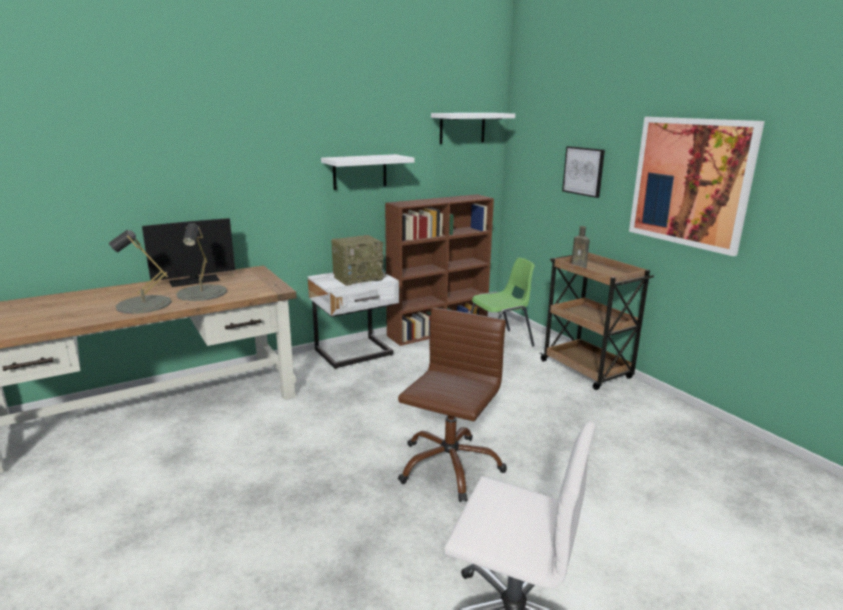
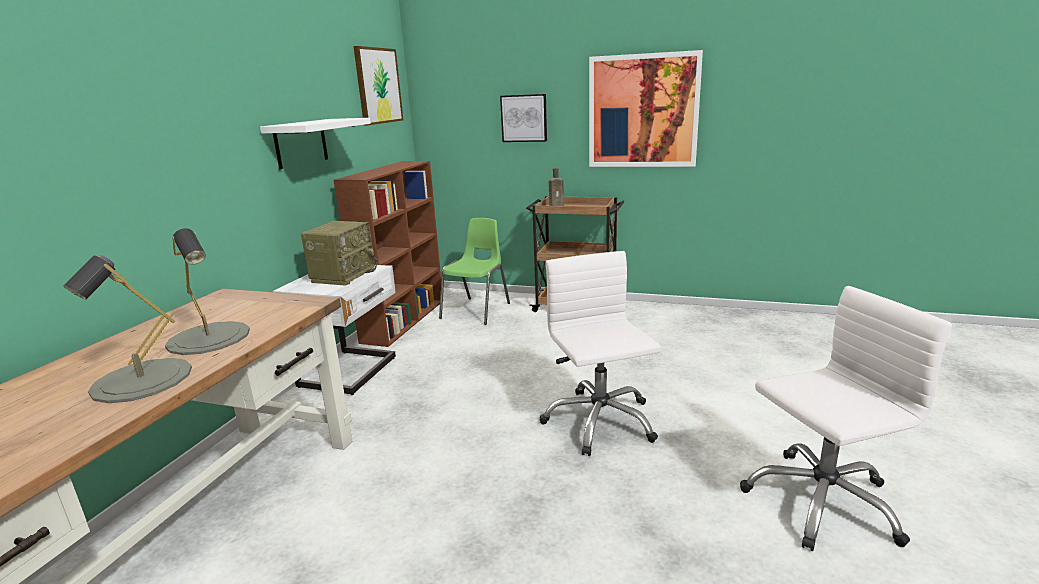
camera: 40 degrees left, 0 degrees up
monitor [142,218,235,287] -> none
brown office chair [398,308,507,502] -> white office chair [540,251,661,456]
white shelf [431,113,515,144] -> picture [354,46,403,125]

